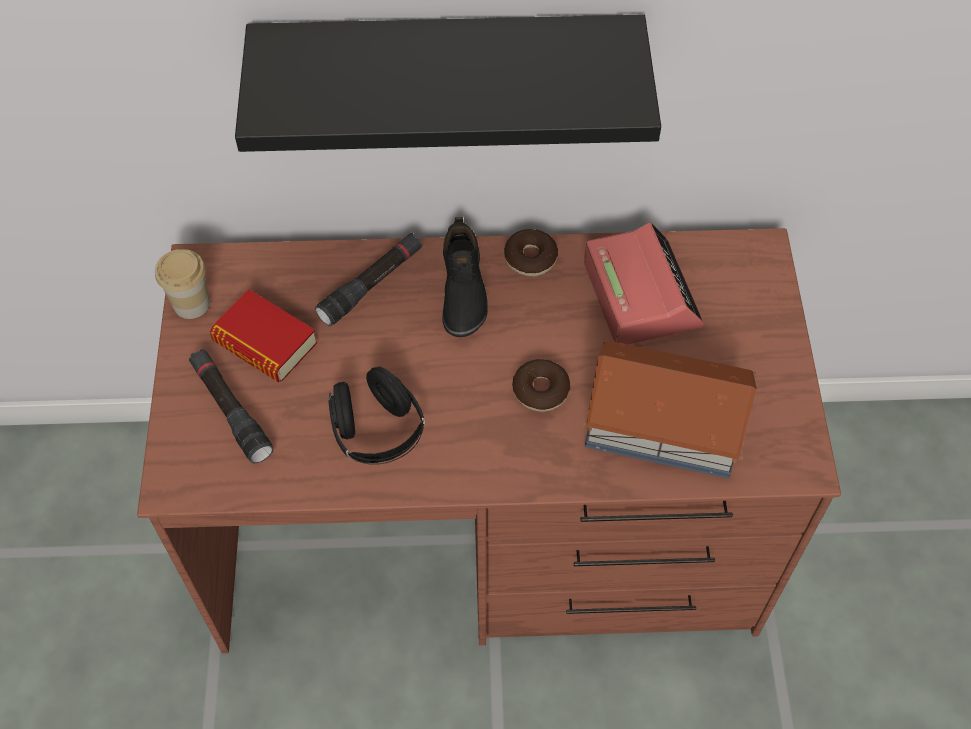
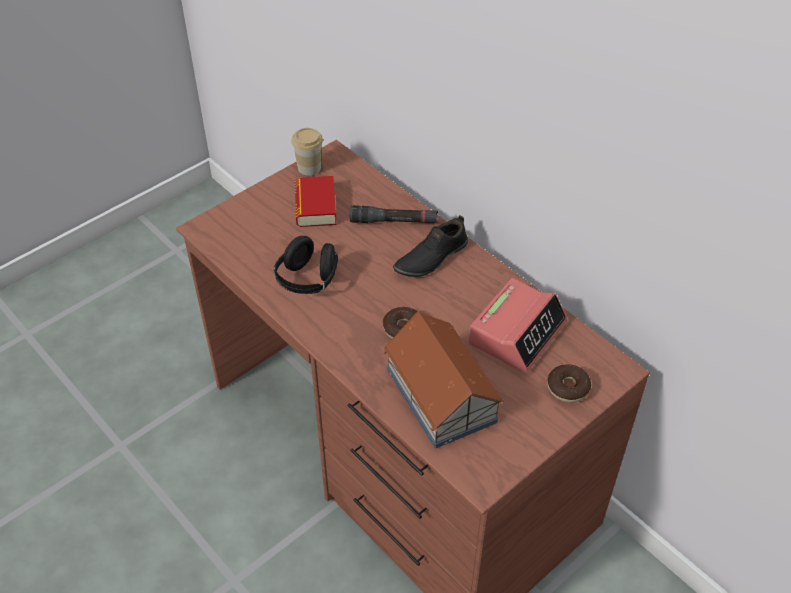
camera: 50 degrees right, 10 degrees down
black flashlight [189,349,273,463] -> none
black shelf [235,15,661,152] -> none
donut [504,229,558,277] -> donut moved to [547,364,591,402]

